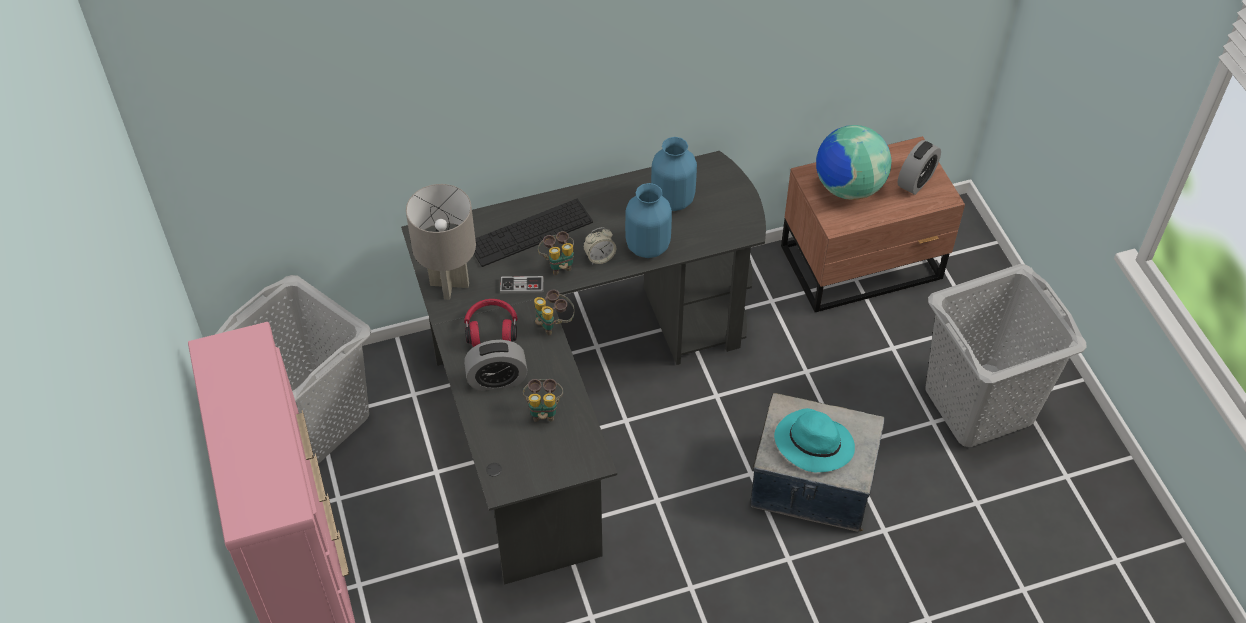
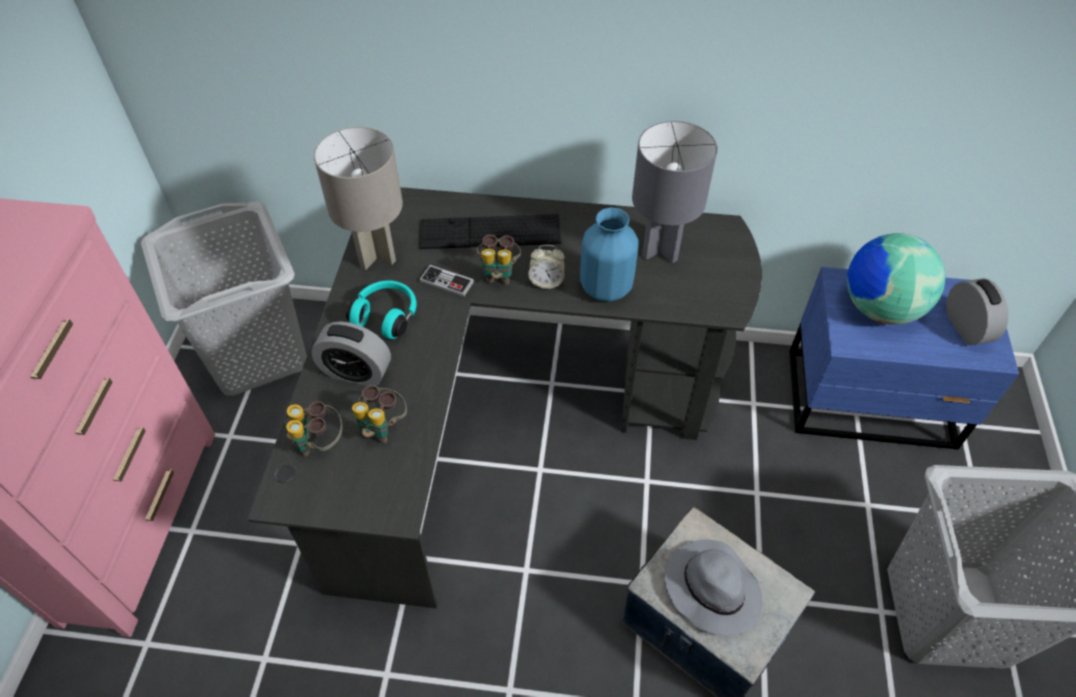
camera: 25 degrees right, 0 degrees up
red headphones [464,299,517,347] -> turquoise headphones [346,280,417,339]
binoculars [534,290,575,335] -> binoculars moved to [286,401,342,456]
blue vase [651,137,697,211] -> grey table lamp [632,121,717,263]
turquoise hat [774,408,855,473] -> grey hat [665,540,763,635]
brown nightstand [781,136,965,312] -> blue nightstand [789,267,1019,450]
alarm clock [897,140,941,195] -> alarm clock turned 75 degrees counterclockwise [946,278,1008,345]

